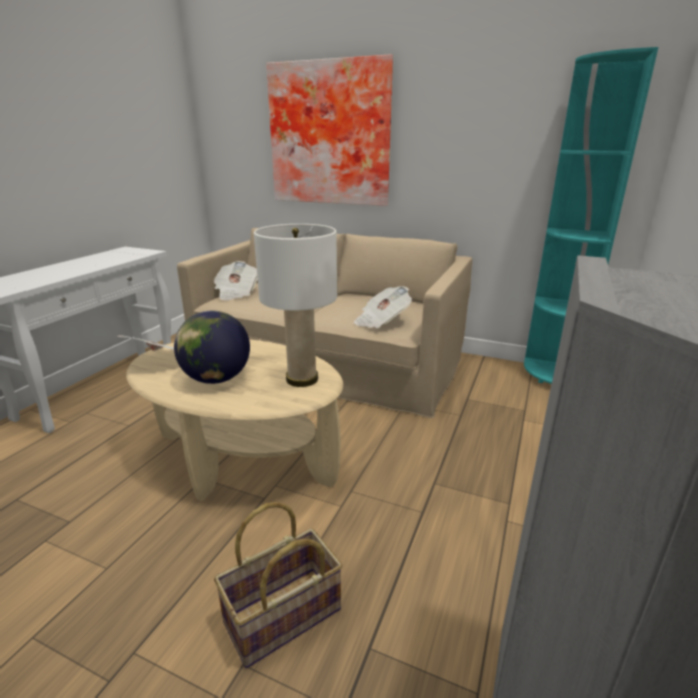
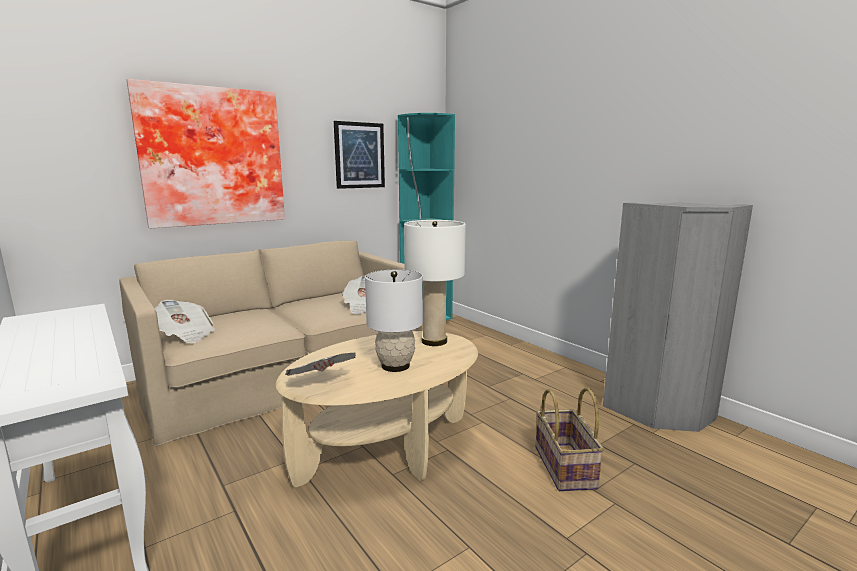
camera: 60 degrees left, 10 degrees down
globe [174,311,250,384] -> white table lamp [365,270,423,372]
none -> picture [334,121,385,189]

